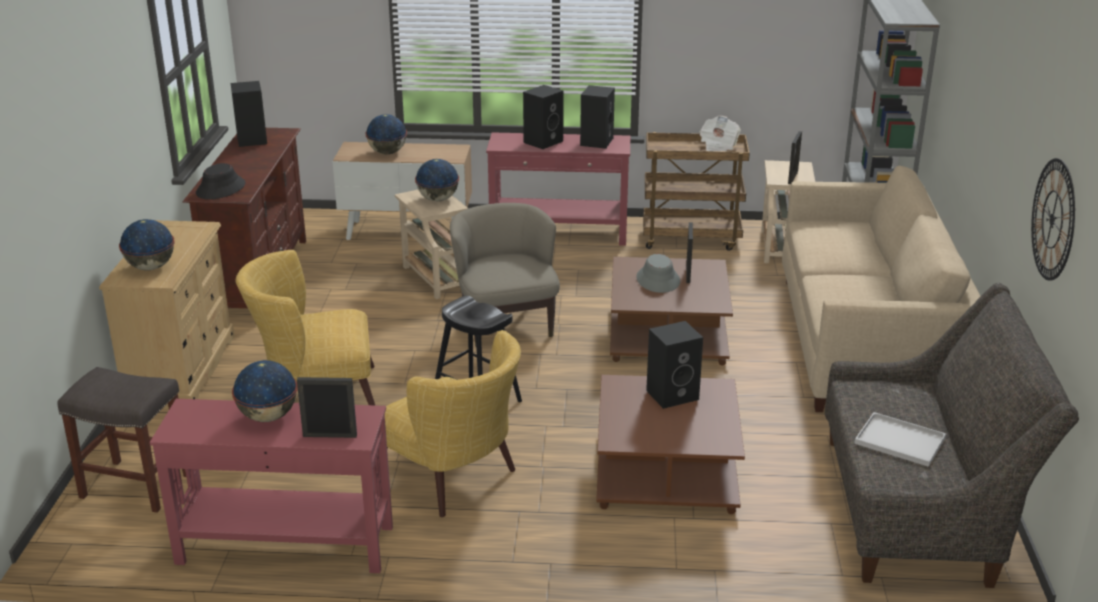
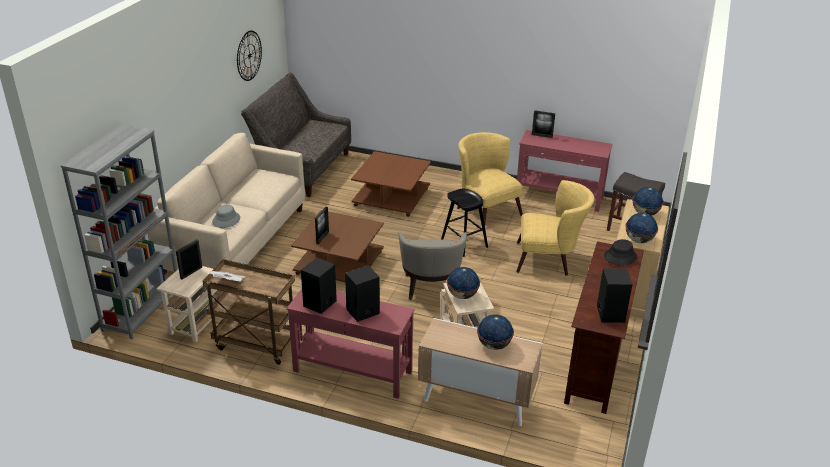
camera: 165 degrees left, 5 degrees up
globe [232,360,298,422] -> globe moved to [625,213,658,243]
grey hat [636,254,680,293] -> grey hat moved to [212,204,240,228]
black speaker [646,321,703,409] -> none
white tray [854,412,946,467] -> none

